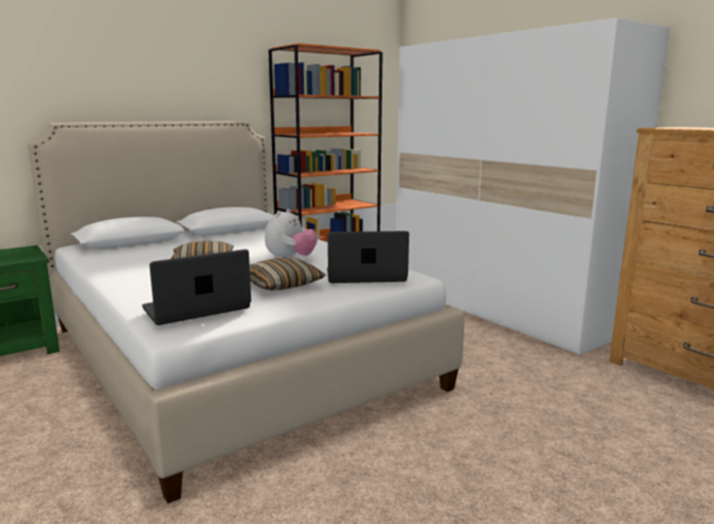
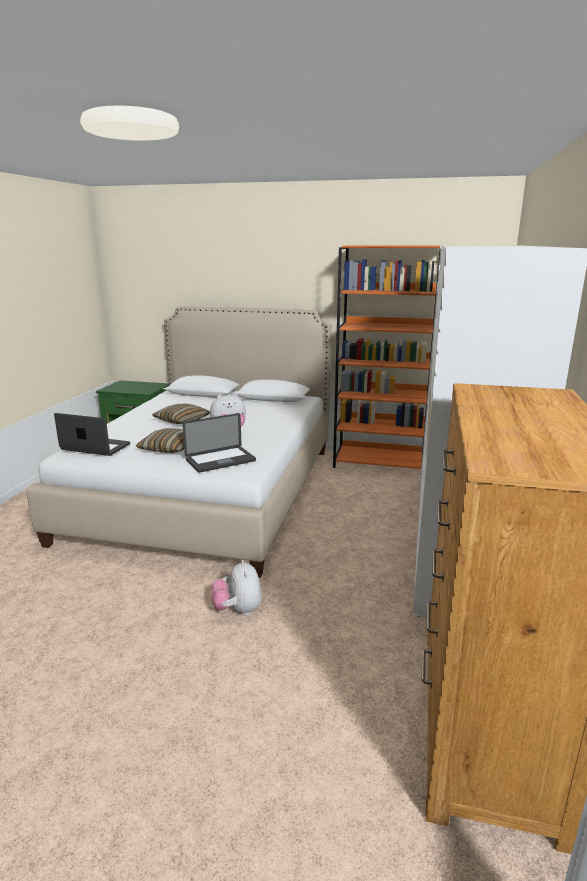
camera: 50 degrees right, 5 degrees up
laptop [327,231,409,283] -> laptop turned 105 degrees clockwise [183,413,256,473]
none -> plush toy [211,560,262,615]

